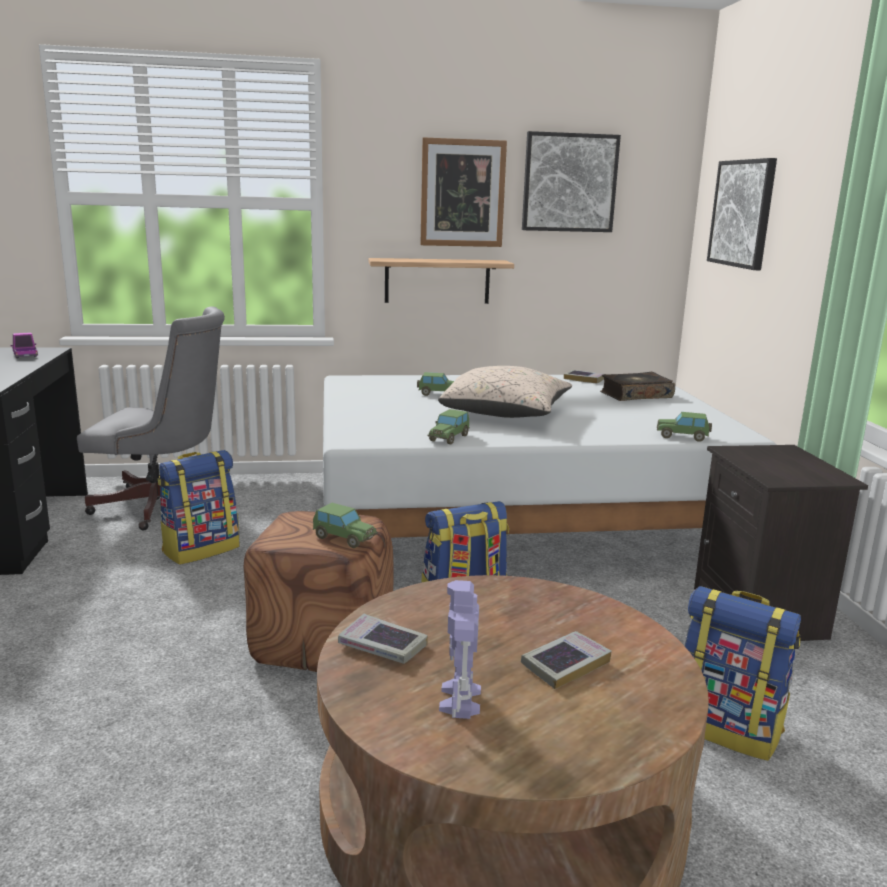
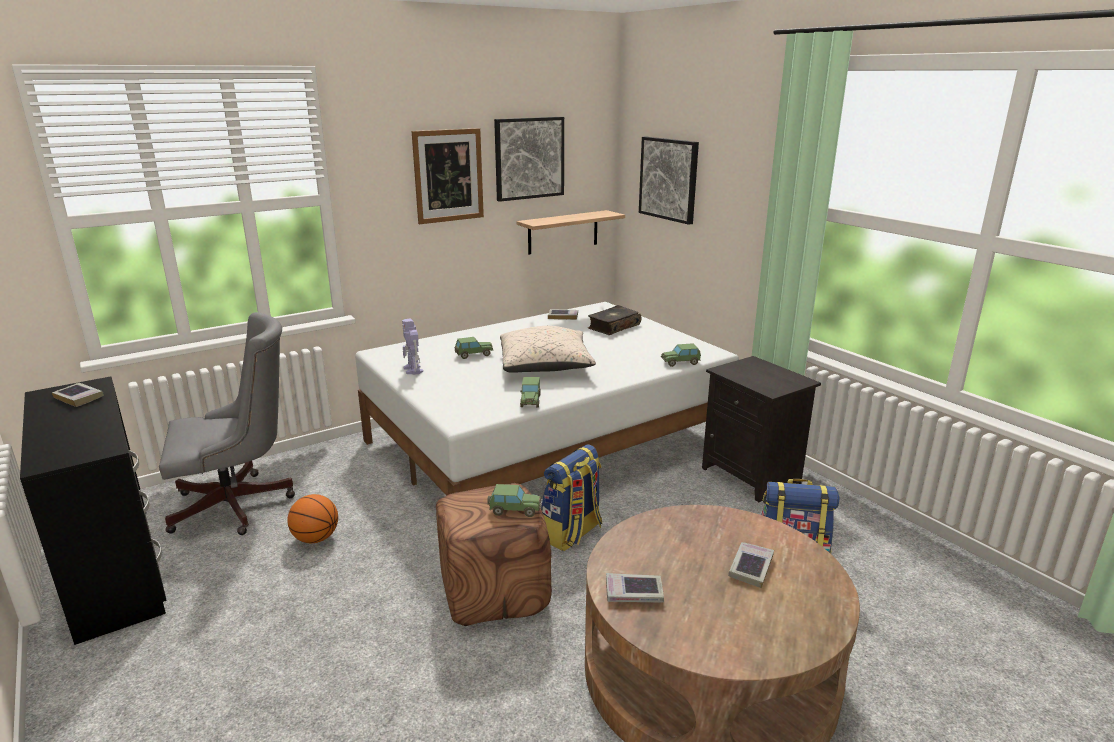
camera: 25 degrees left, 5 degrees up
toy truck [10,332,38,358] -> book [52,383,104,407]
backpack [158,450,239,565] -> basketball [287,494,338,543]
shelf [368,258,514,304] -> shelf moved to [517,210,625,255]
toy robot [439,580,481,719] -> toy robot moved to [402,318,423,375]

